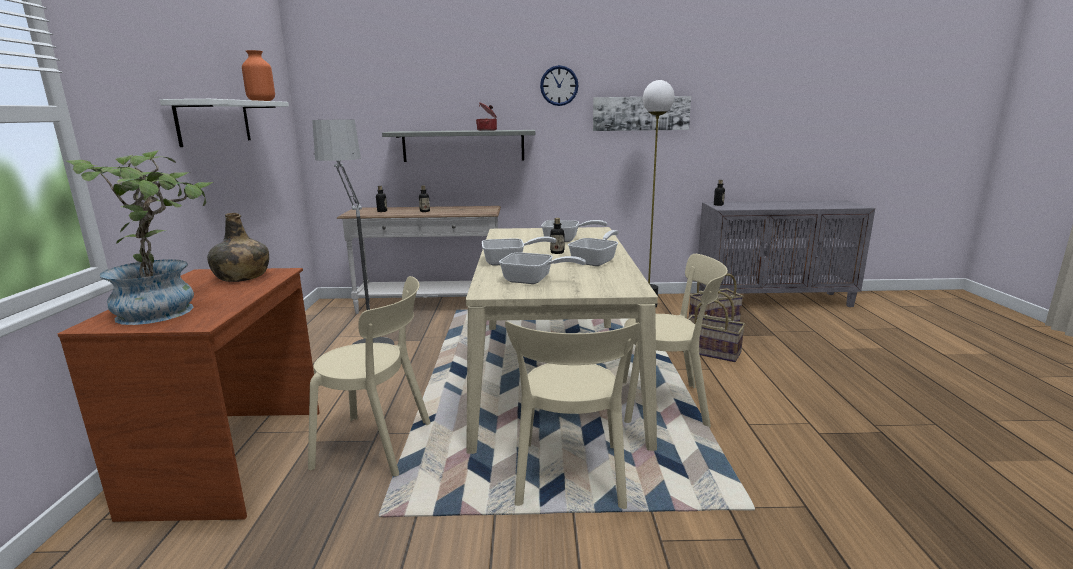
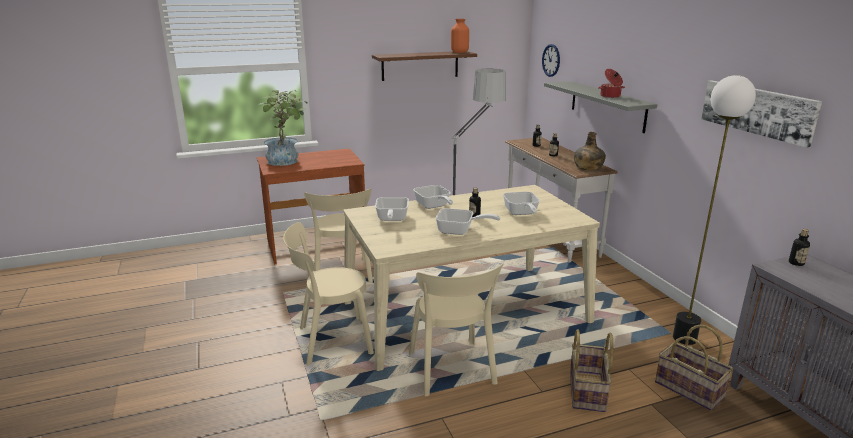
camera: 70 degrees right, 5 degrees up
white shelf [160,99,289,147] -> brown shelf [372,51,477,81]
green bottle [207,213,269,282] -> green bottle moved to [574,132,606,170]
wall clock [540,65,579,106] -> wall clock moved to [542,44,560,77]

